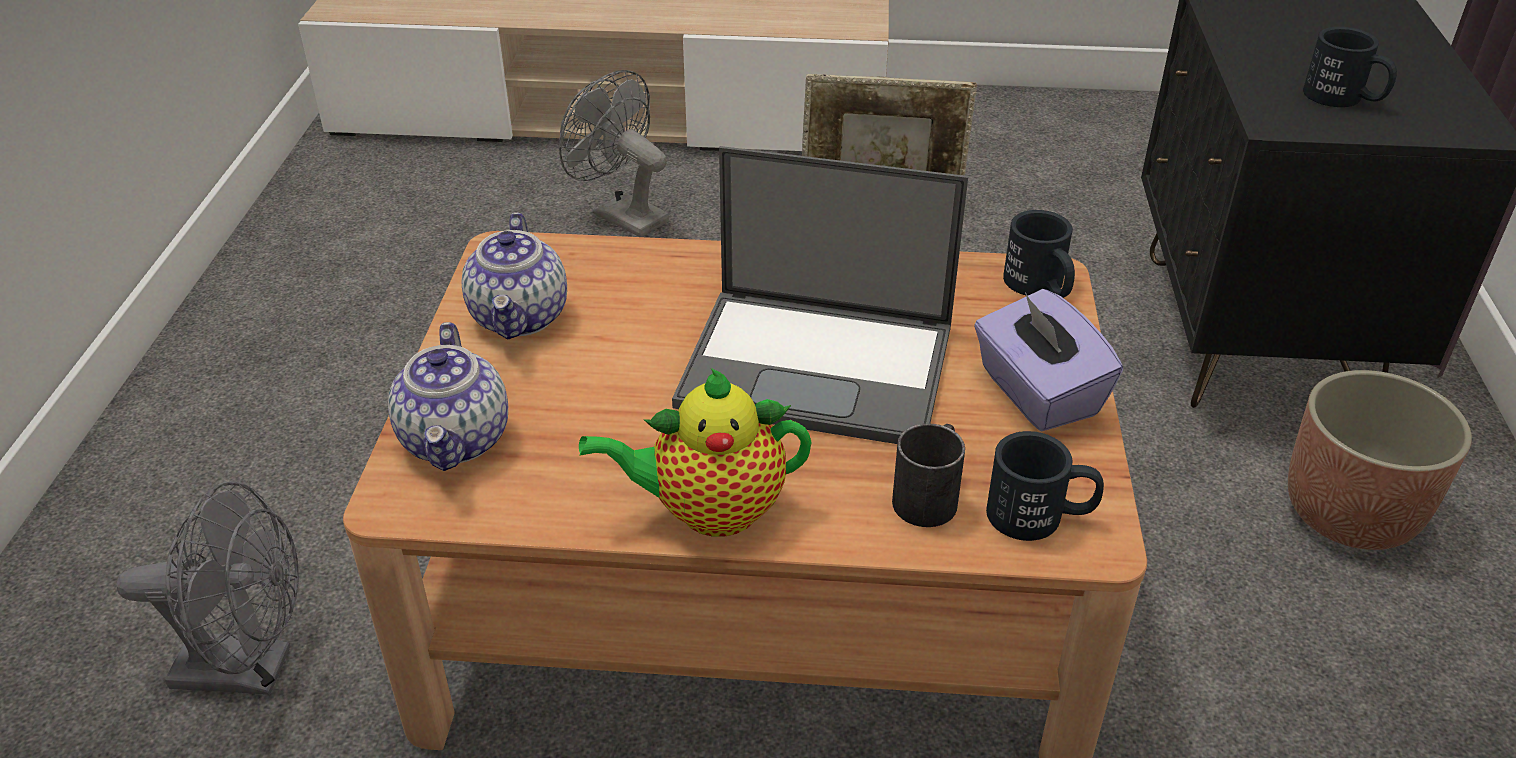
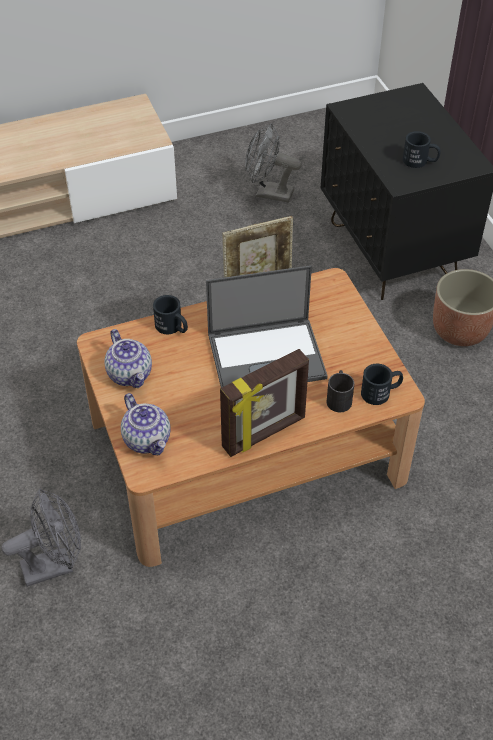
camera: 25 degrees left, 10 degrees up
grey fan [559,70,669,237] -> grey fan moved to [245,123,302,203]
teapot [579,368,811,537] -> picture frame [220,349,309,457]
purple tissue box [974,289,1123,431] -> none
black mug [1003,210,1075,298] -> black mug moved to [153,295,188,334]

